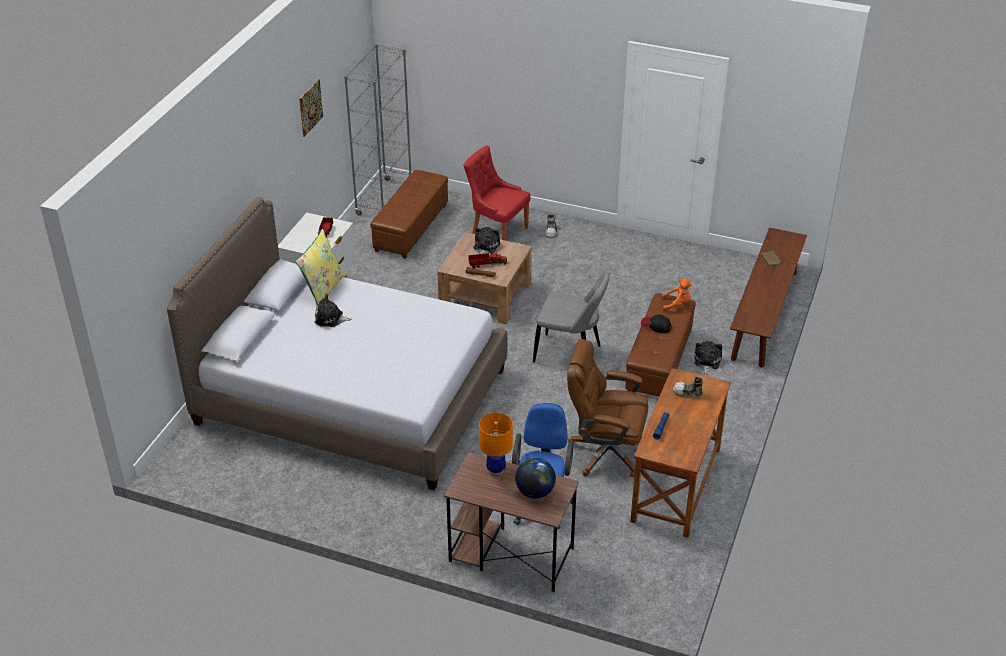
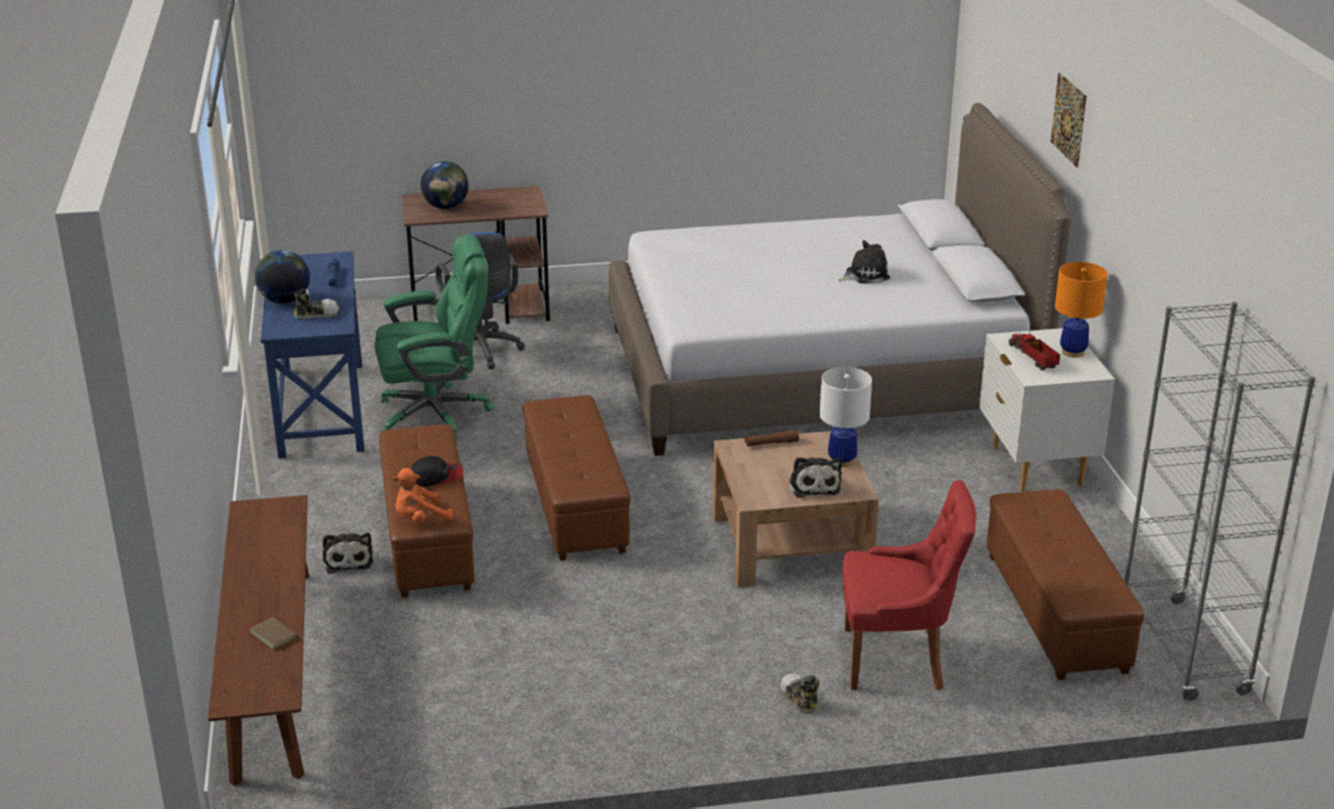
camera: 150 degrees right, 10 degrees down
yellow pillow [295,229,345,305] -> none
picture [299,79,323,137] -> picture moved to [1051,73,1087,167]
toy truck [469,253,507,268] -> none
orange table lamp [479,413,513,476] -> orange table lamp moved to [1055,262,1108,358]
grey chair [533,271,610,362] -> brown ottoman [523,395,630,561]
brown office chair [567,339,648,477] -> green office chair [375,234,495,440]
brown desk [630,368,731,538] -> blue desk [261,251,364,459]
none -> globe [255,250,310,304]
none -> white table lamp [820,367,872,467]

